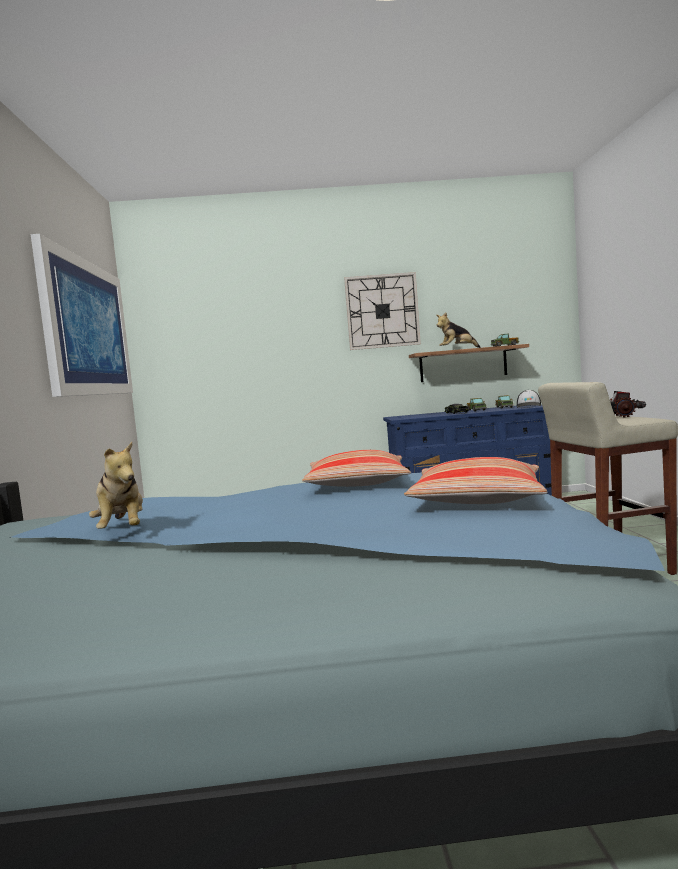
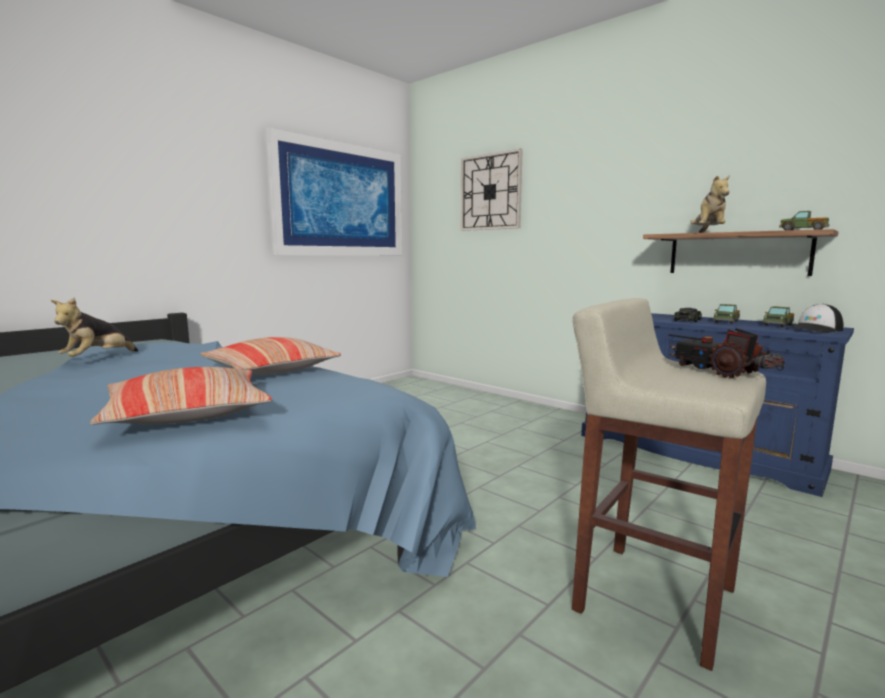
camera: 45 degrees right, 5 degrees up
wall clock [344,272,421,350] -> wall clock moved to [460,148,523,231]
plush toy [436,312,481,348] -> plush toy turned 105 degrees counterclockwise [690,175,730,233]

